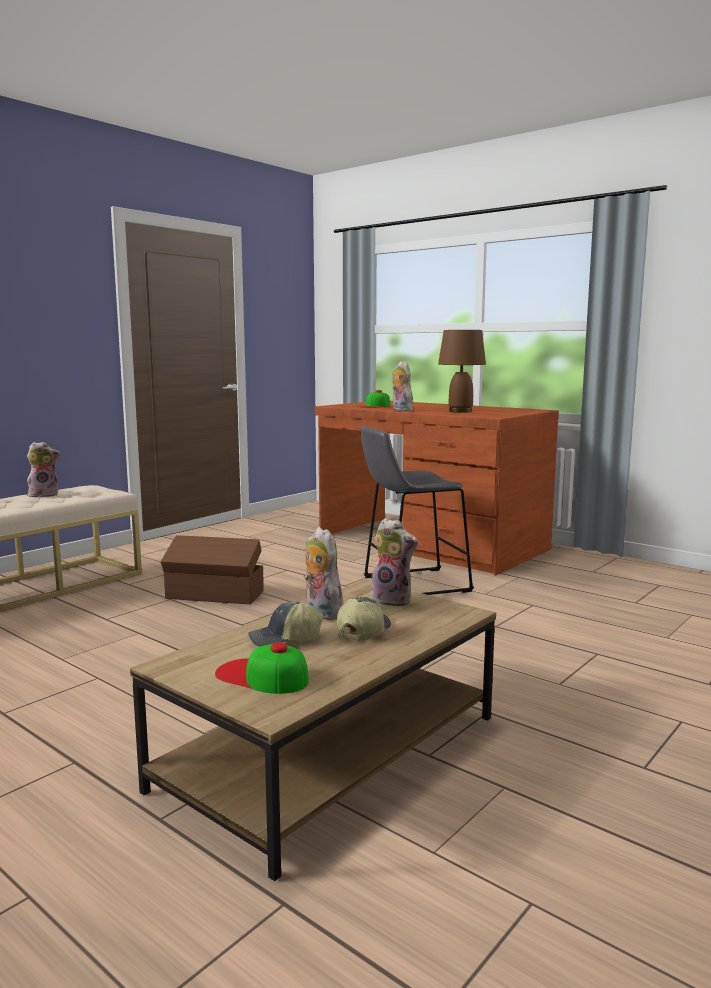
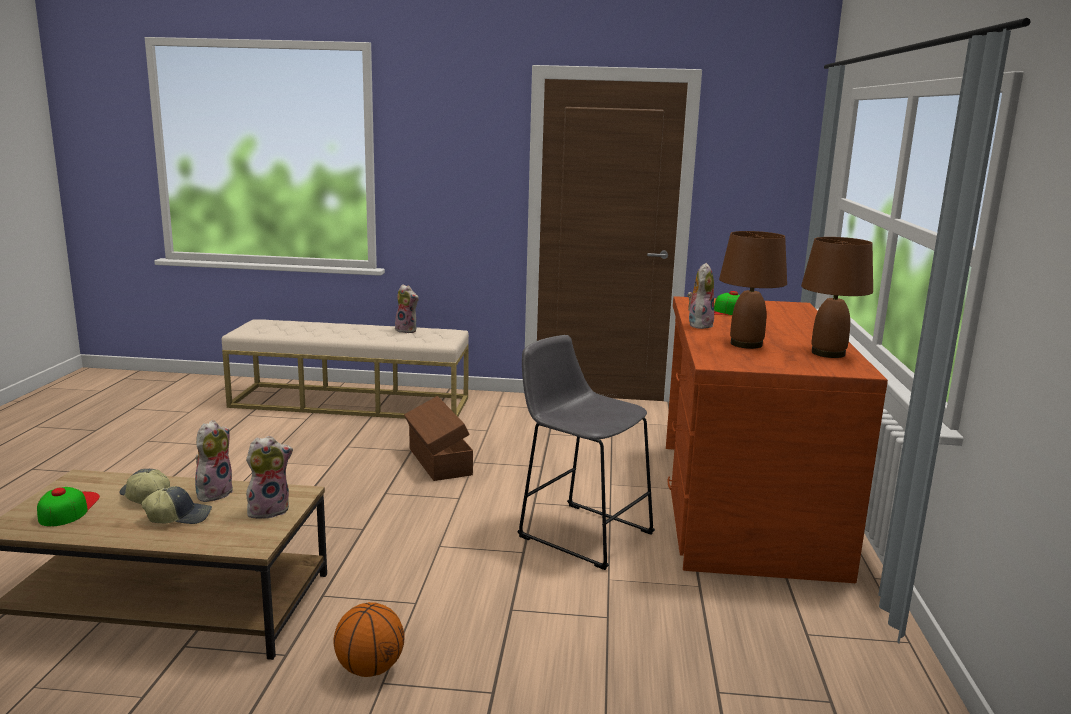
camera: 55 degrees right, 5 degrees up
plush toy [367,518,418,607] -> plush toy turned 120 degrees counterclockwise [246,436,293,519]
none -> basketball [333,602,405,677]
none -> brown table lamp [801,237,873,358]

